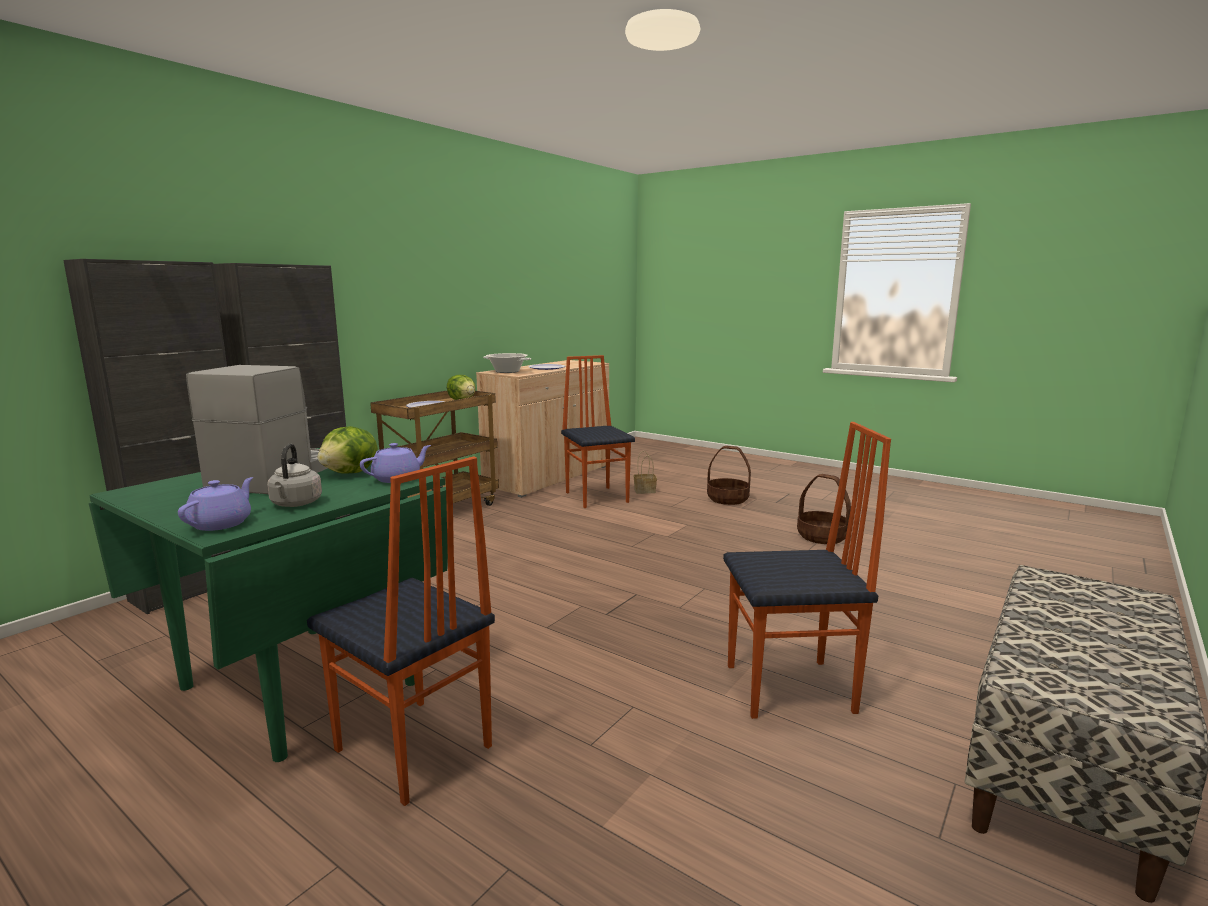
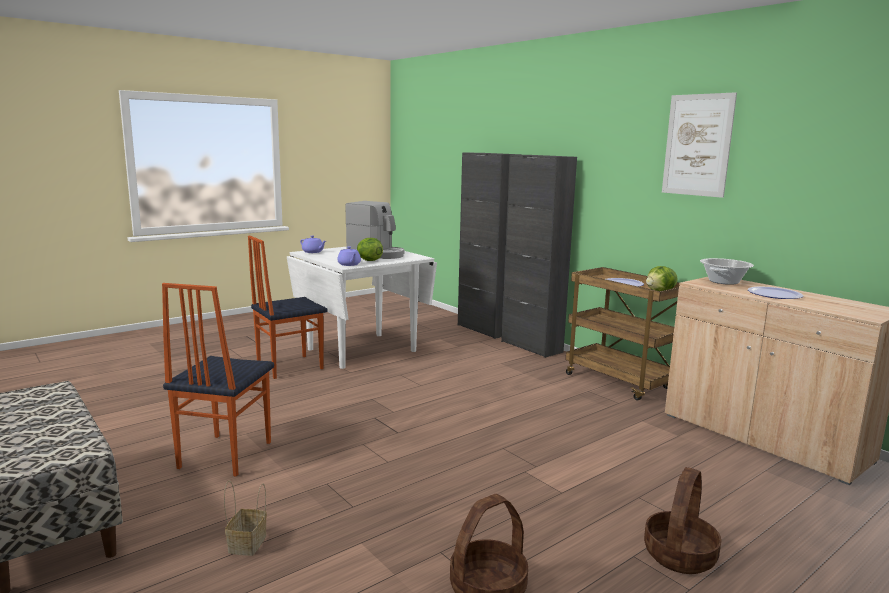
camera: 105 degrees right, 0 degrees up
green dining table [89,448,448,762] -> white dining table [287,247,437,369]
grey kettle [267,443,322,507] -> none
chair [561,355,635,508] -> none
basket [634,451,657,494] -> basket moved to [224,480,267,556]
none -> picture [662,92,737,198]

